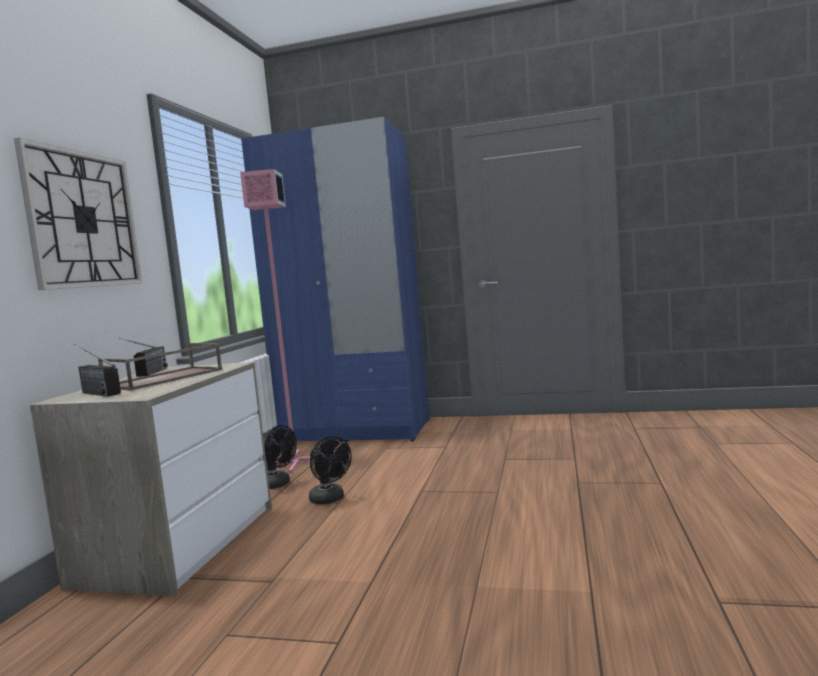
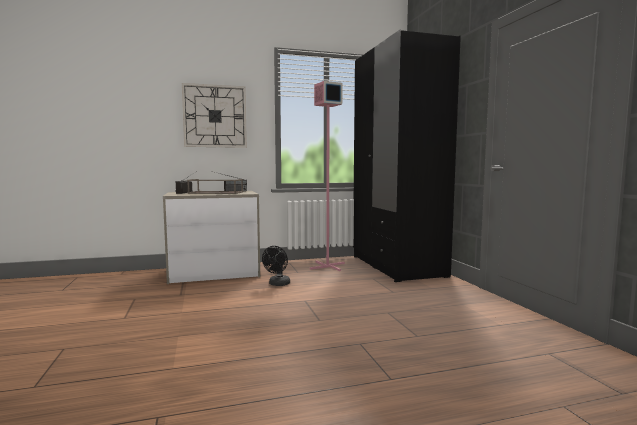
camera: 60 degrees right, 0 degrees up
blue wardrobe [241,117,430,441] -> black wardrobe [353,30,461,282]
black fan [263,425,297,489] -> none

